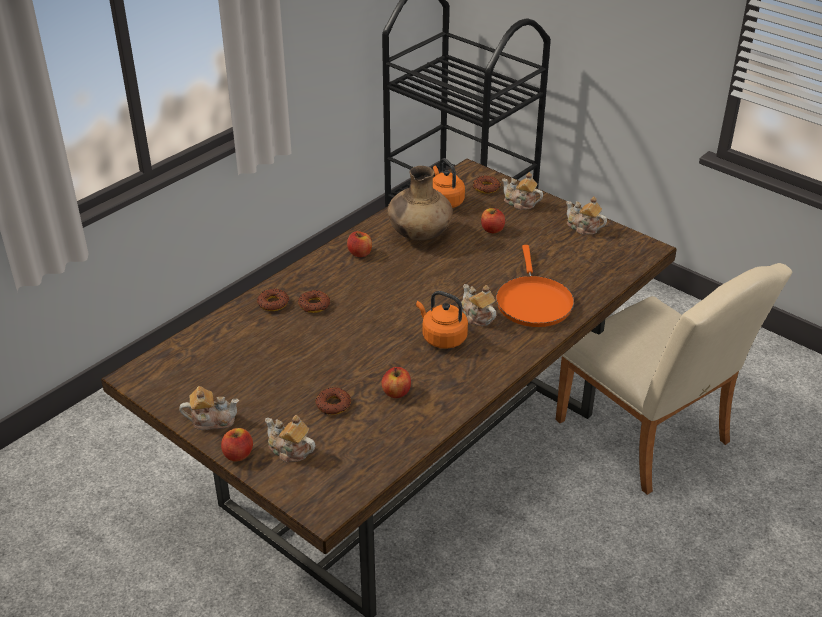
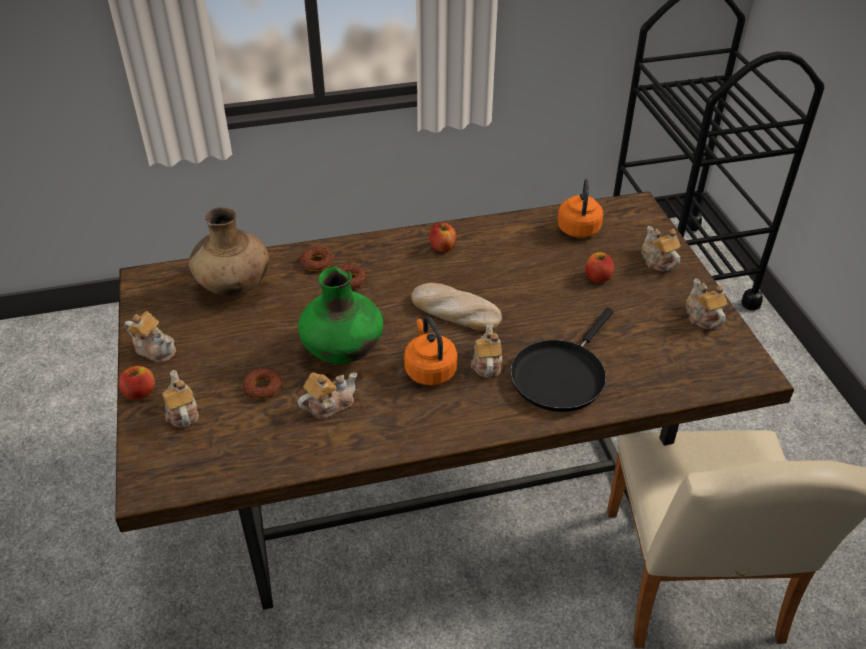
camera: 35 degrees right, 5 degrees up
apple [382,367,411,398] -> teapot [298,372,357,419]
brown vase [387,166,453,241] -> brown vase moved to [189,207,269,296]
donut [473,176,500,194] -> none
orange frying pan [496,245,574,327] -> black frying pan [511,308,614,412]
none -> green vase [298,267,383,364]
none -> bread [411,283,502,331]

